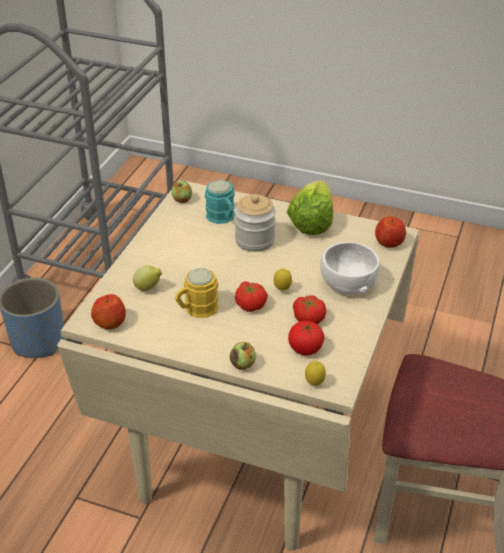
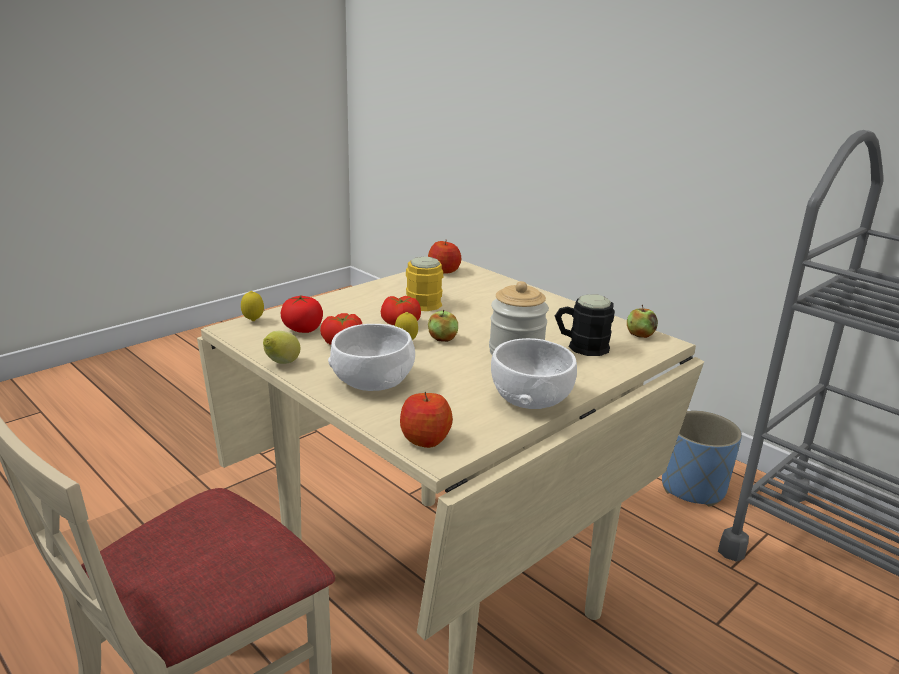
camera: 115 degrees right, 15 degrees down
lemon [133,265,162,291] -> lemon moved to [263,331,301,364]
turquoise mug [205,180,235,224] -> black mug [555,294,615,356]
apple [230,342,256,370] -> apple moved to [428,310,458,342]
lettuce [287,180,333,235] -> white bowl [491,338,577,409]

